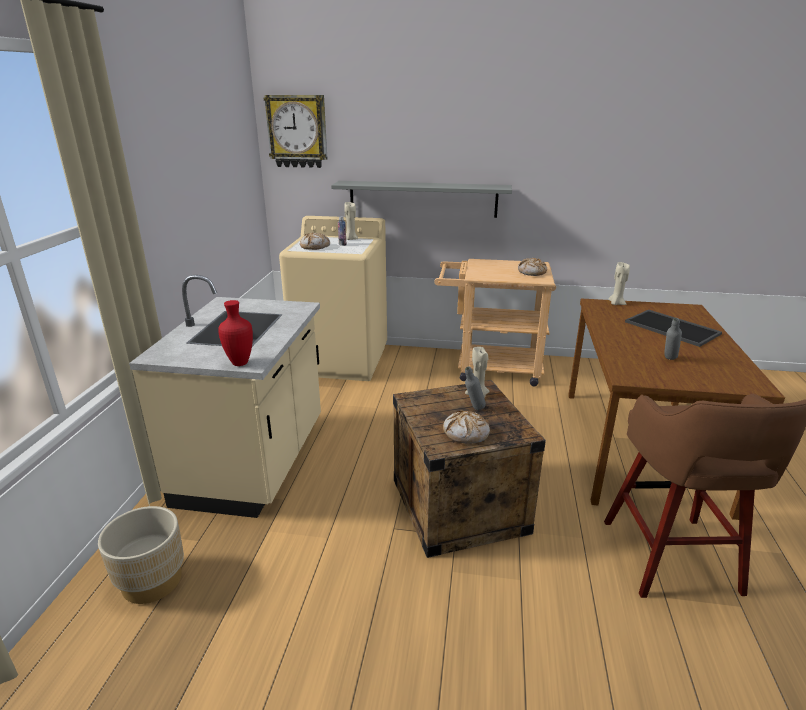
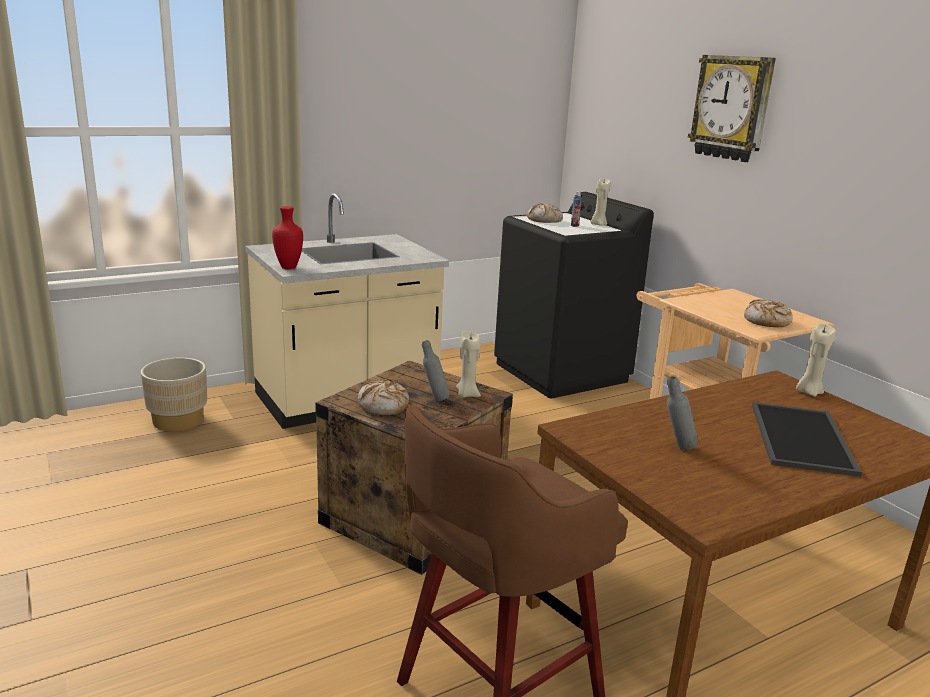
camera: 50 degrees right, 5 degrees down
wall clock [264,95,328,168] -> wall clock moved to [688,55,776,162]
beige washing machine [279,216,387,381] -> black washing machine [494,192,654,398]
grey shelf [331,181,512,218] -> none

